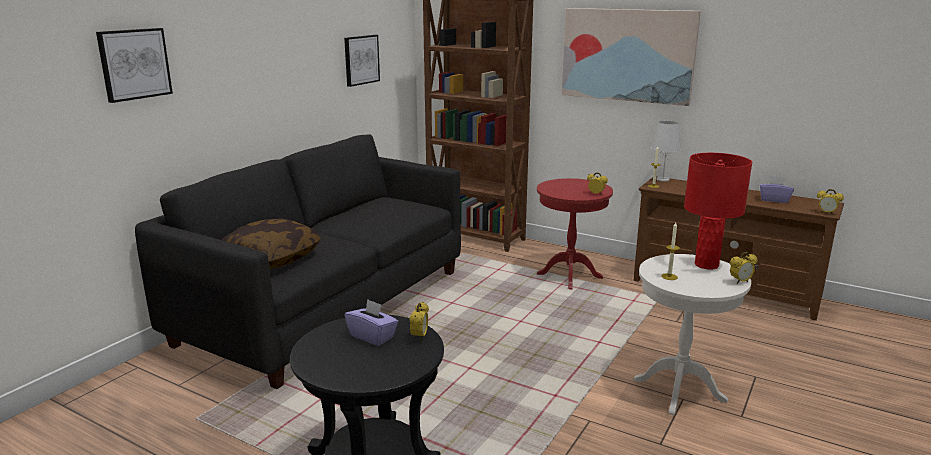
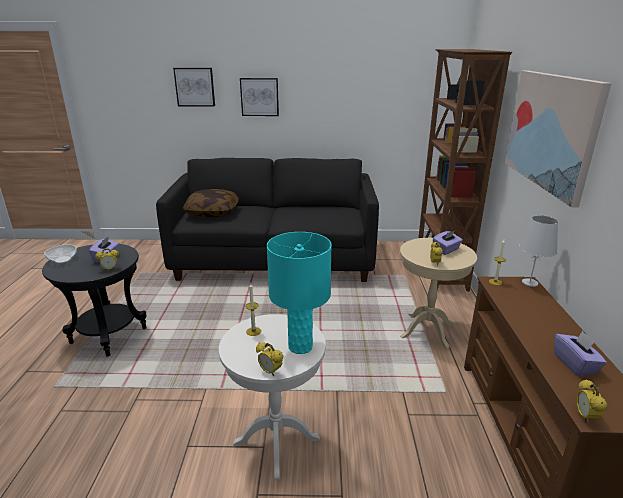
camera: 60 degrees right, 5 degrees up
picture [344,35,380,87] -> picture moved to [240,78,279,116]
red side table [537,178,613,289] -> beige side table [400,238,477,349]
red table lamp [684,153,752,269] -> turquoise table lamp [267,232,332,354]
none -> bowl [44,245,77,263]
none -> purple tissue box [433,231,463,255]

